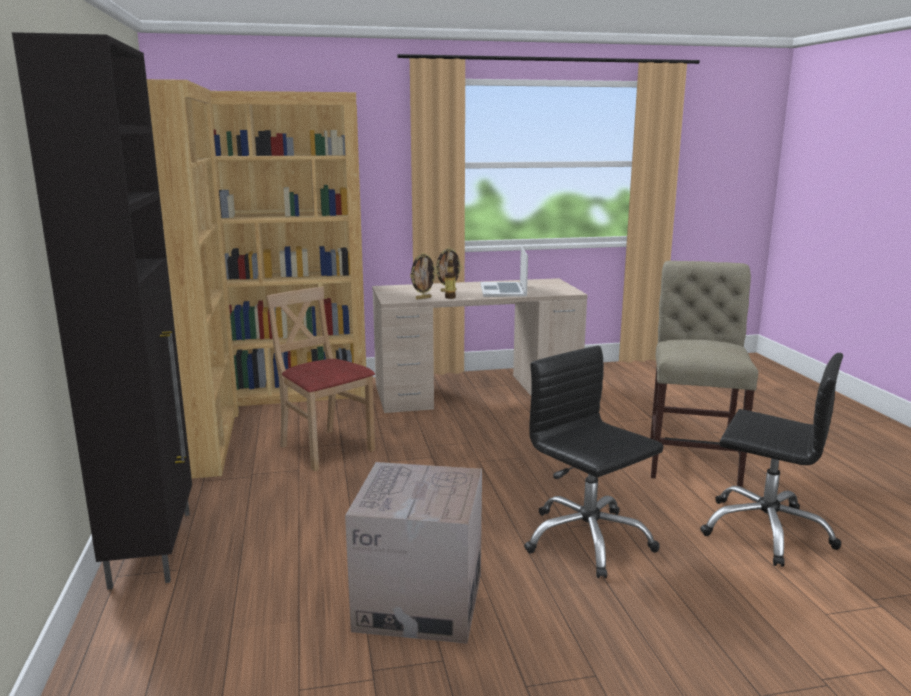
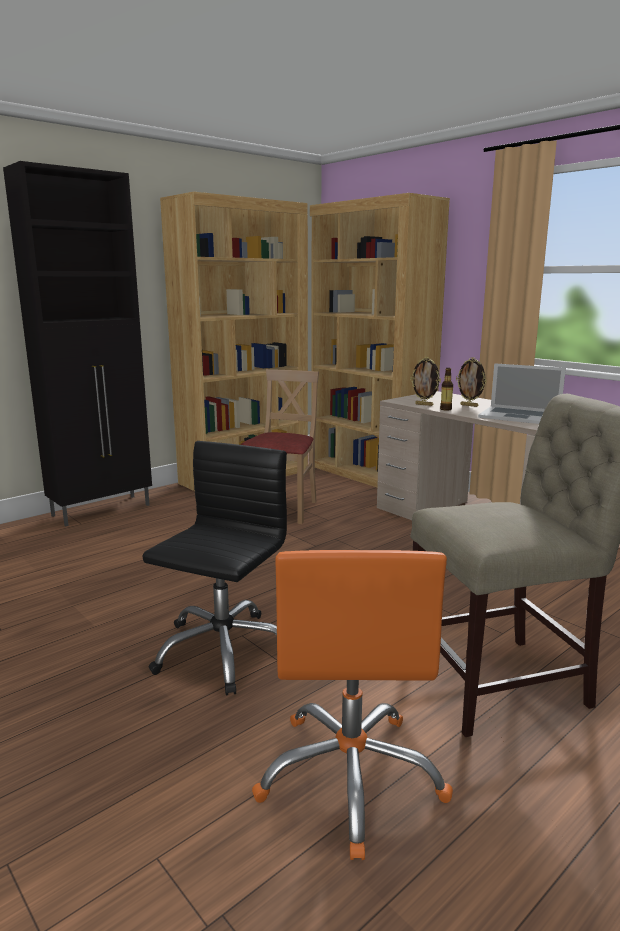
camera: 60 degrees right, 0 degrees up
cardboard box [345,462,482,643] -> none
laptop [481,246,528,297] -> laptop turned 120 degrees counterclockwise [478,363,566,424]
black office chair [700,353,843,567] -> orange office chair [252,550,453,860]

